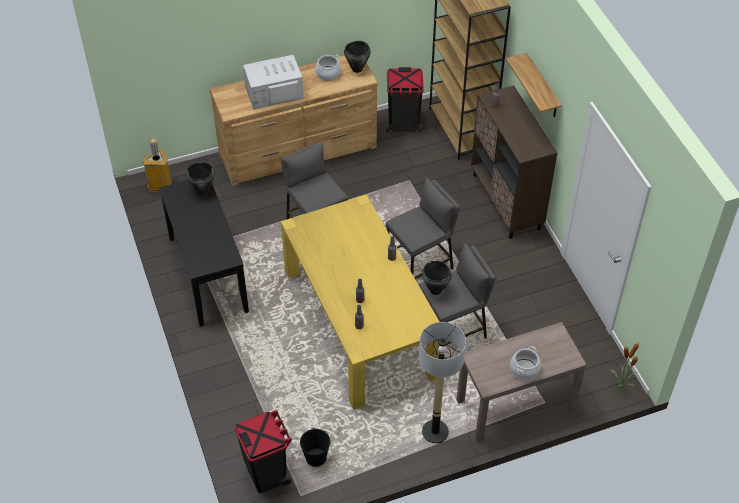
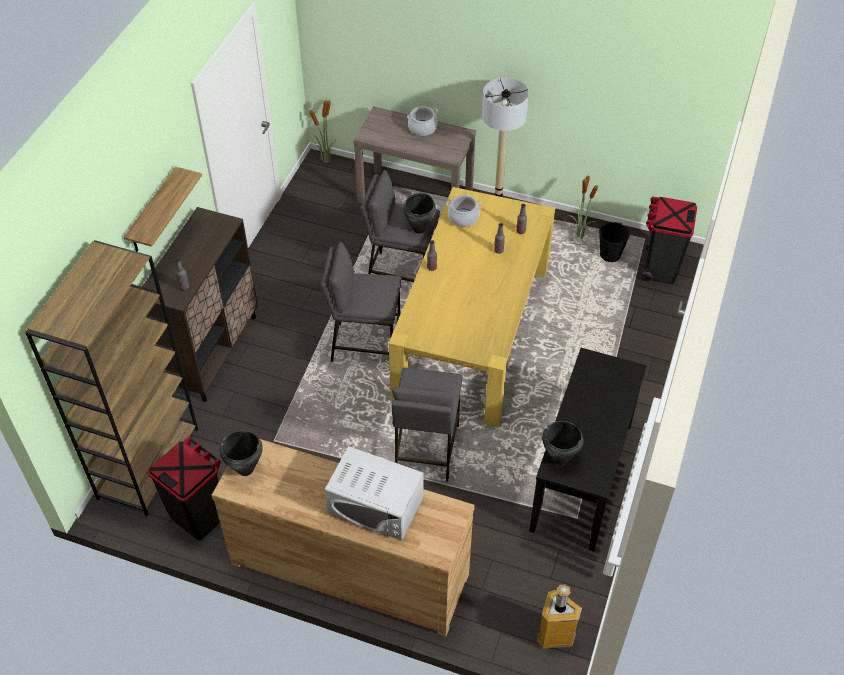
camera: 140 degrees left, 0 degrees up
cooking pot [316,54,341,80] -> cooking pot moved to [447,195,482,227]
none -> potted plant [568,175,598,239]

